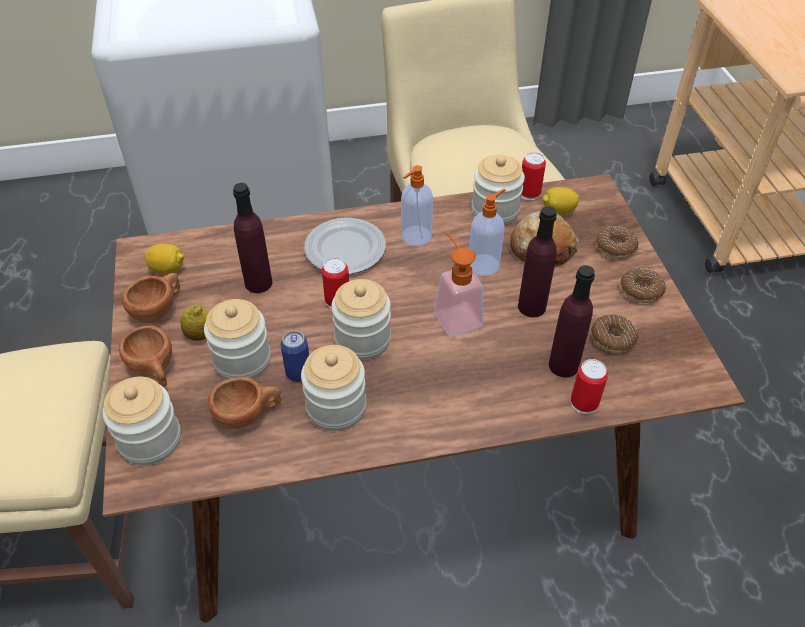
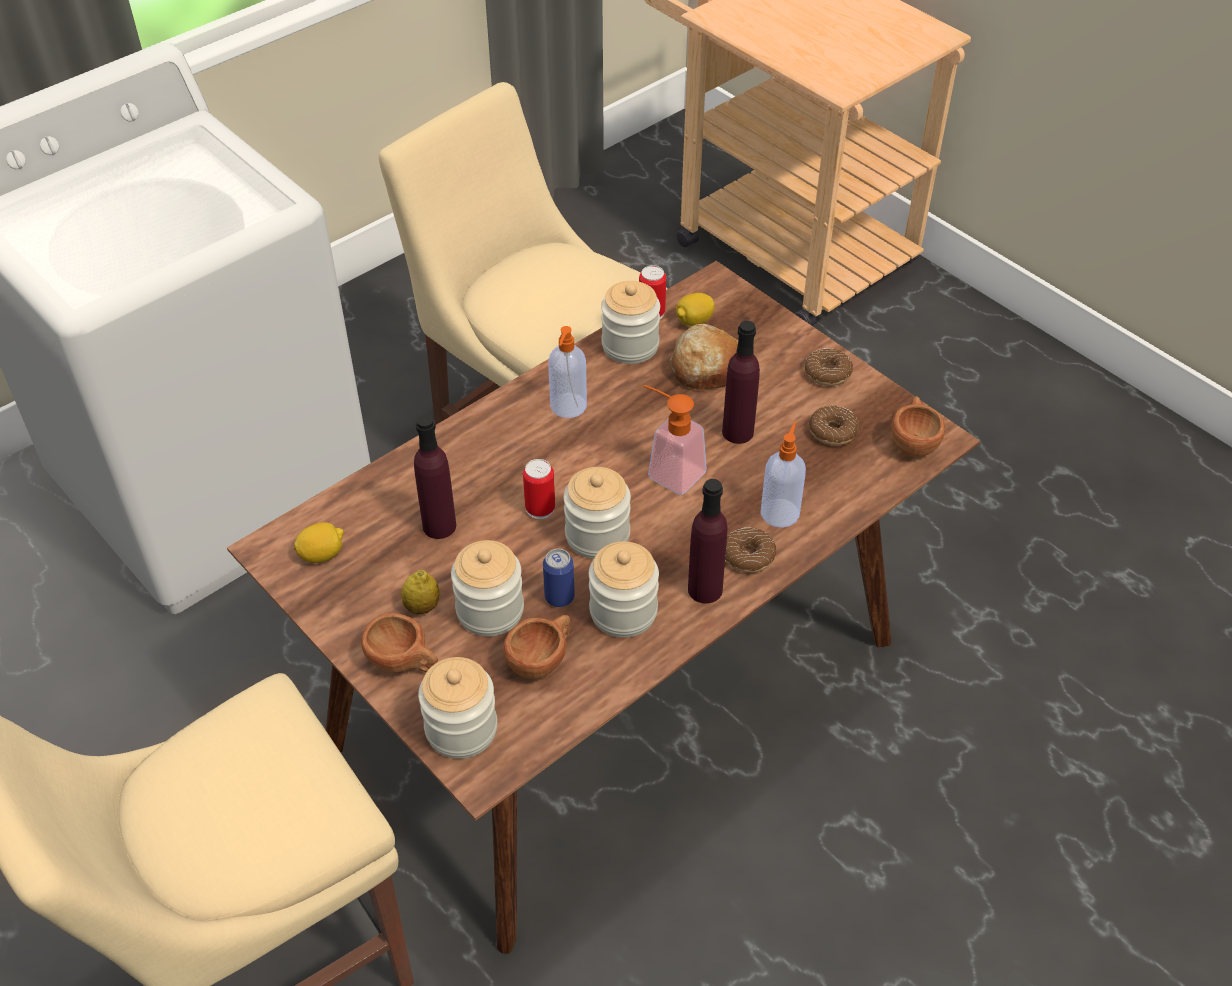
camera: 30 degrees left, 0 degrees up
brown cup [122,273,180,323] -> brown cup moved to [892,396,945,457]
plate [304,218,386,274] -> none
soap dispenser [469,189,506,276] -> soap dispenser moved to [761,421,806,528]
purple bottle [549,265,595,377] -> purple bottle moved to [688,479,727,604]
can [571,359,608,414] -> none
donut [596,226,639,259] -> donut moved to [725,527,776,573]

